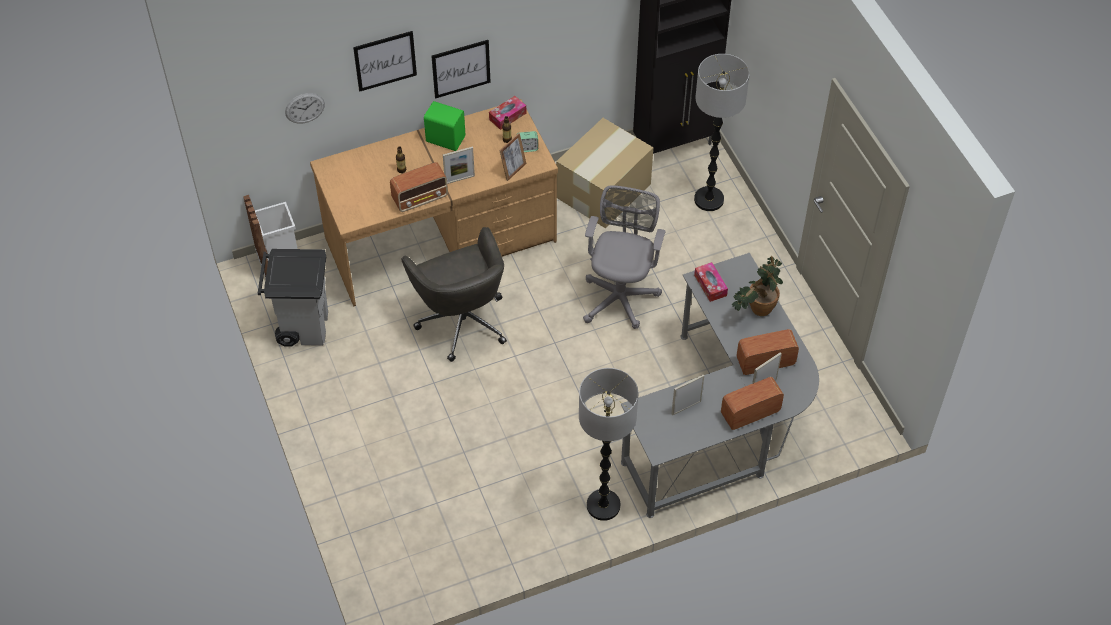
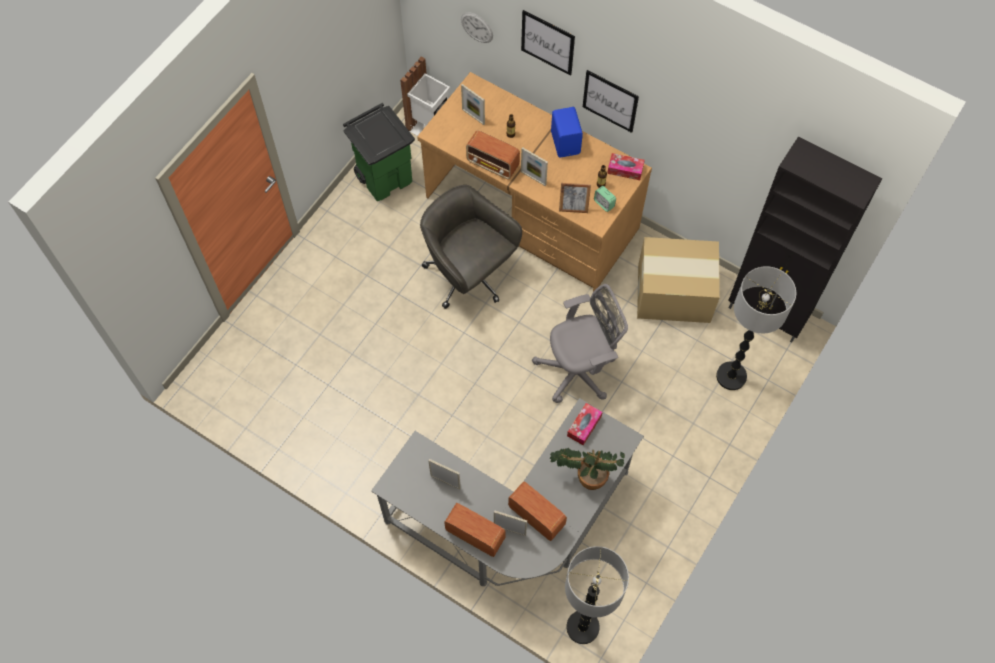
camera: 55 degrees right, 10 degrees up
grey trash can [258,249,328,346] -> green trash can [343,103,415,201]
grey office chair [401,227,507,362] -> grey office chair turned 105 degrees clockwise [420,185,522,309]
green speaker [424,101,465,151] -> blue speaker [551,107,583,157]
floor lamp [579,368,638,521] -> floor lamp moved to [565,546,629,644]
none -> picture frame [461,84,485,125]

